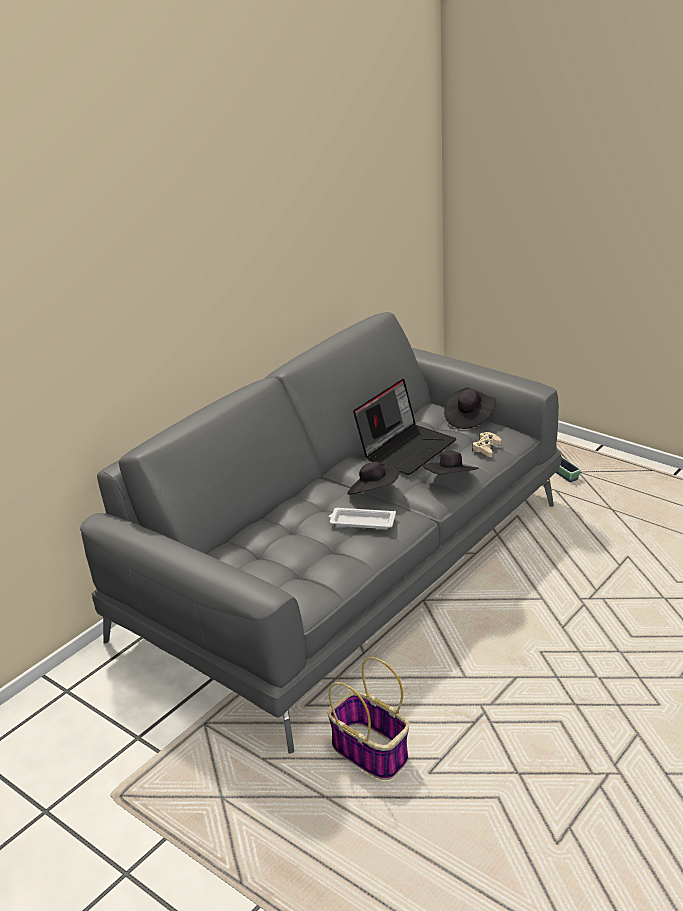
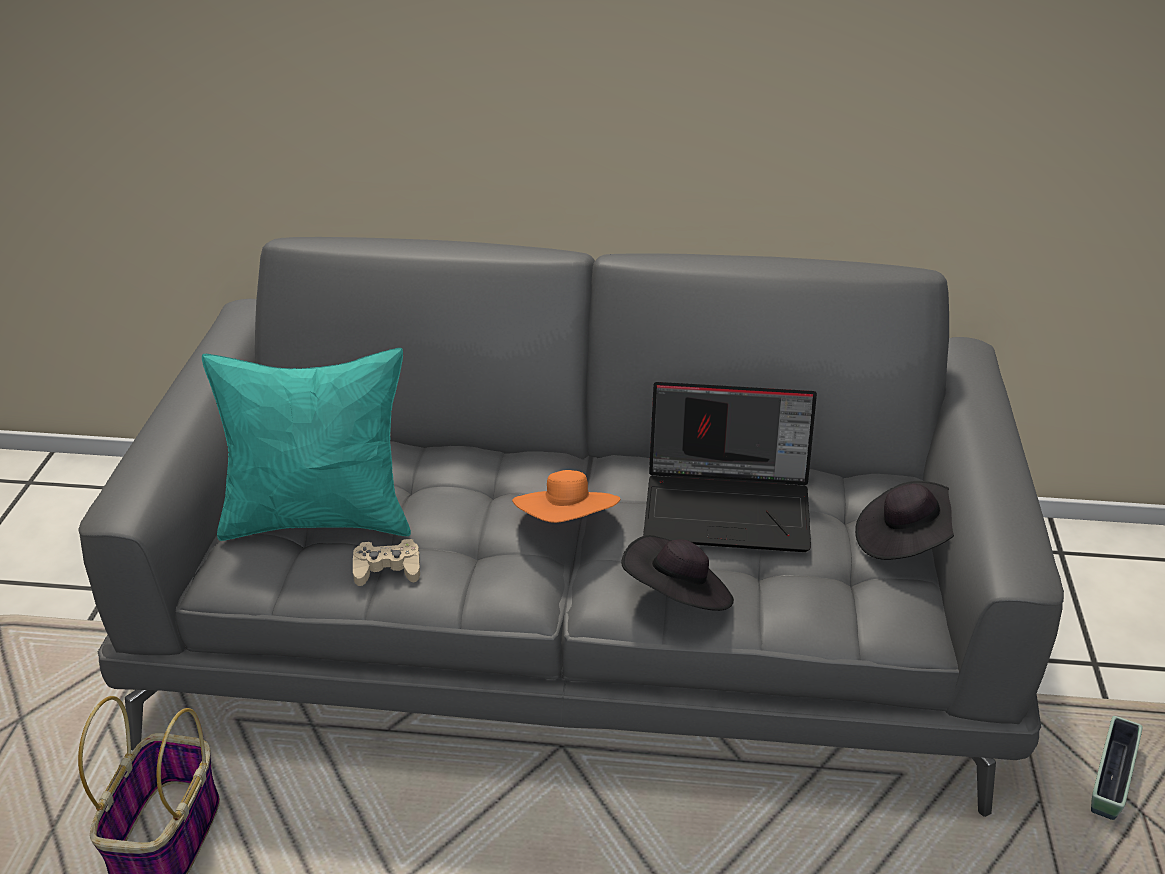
camera: 55 degrees right, 5 degrees up
white tray [329,508,396,529] -> none
black hat [347,462,399,495] -> orange hat [512,470,620,523]
beige game controller [472,432,501,457] -> beige game controller moved to [353,539,420,586]
none -> turquoise pillow [202,348,411,541]

